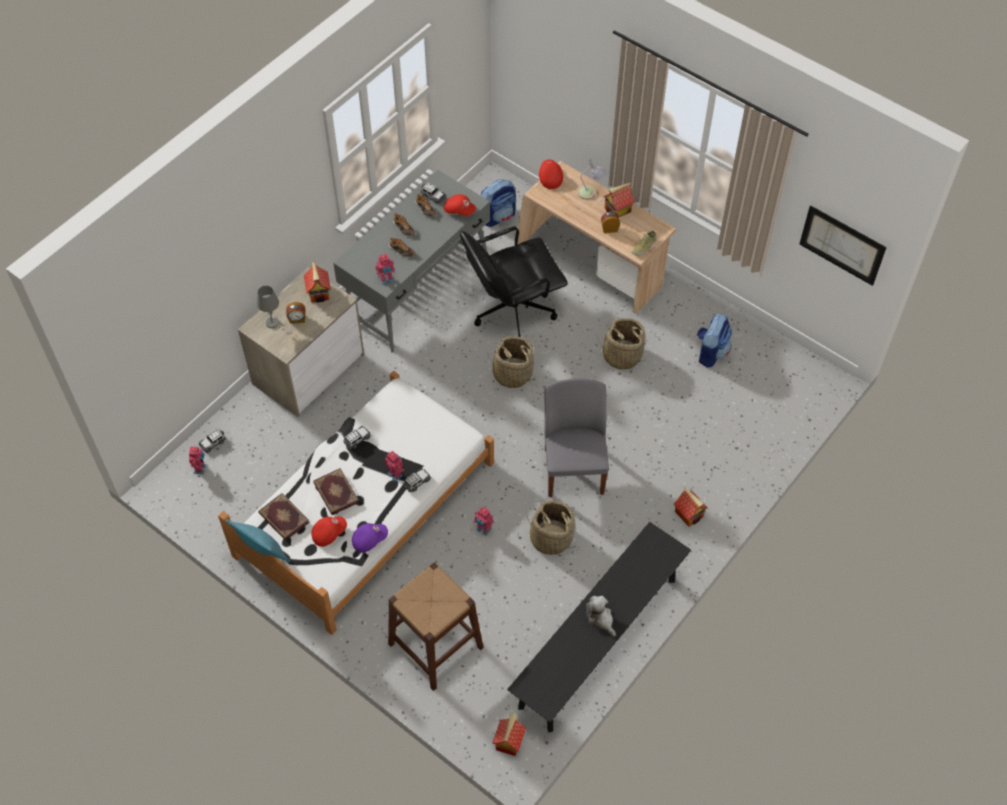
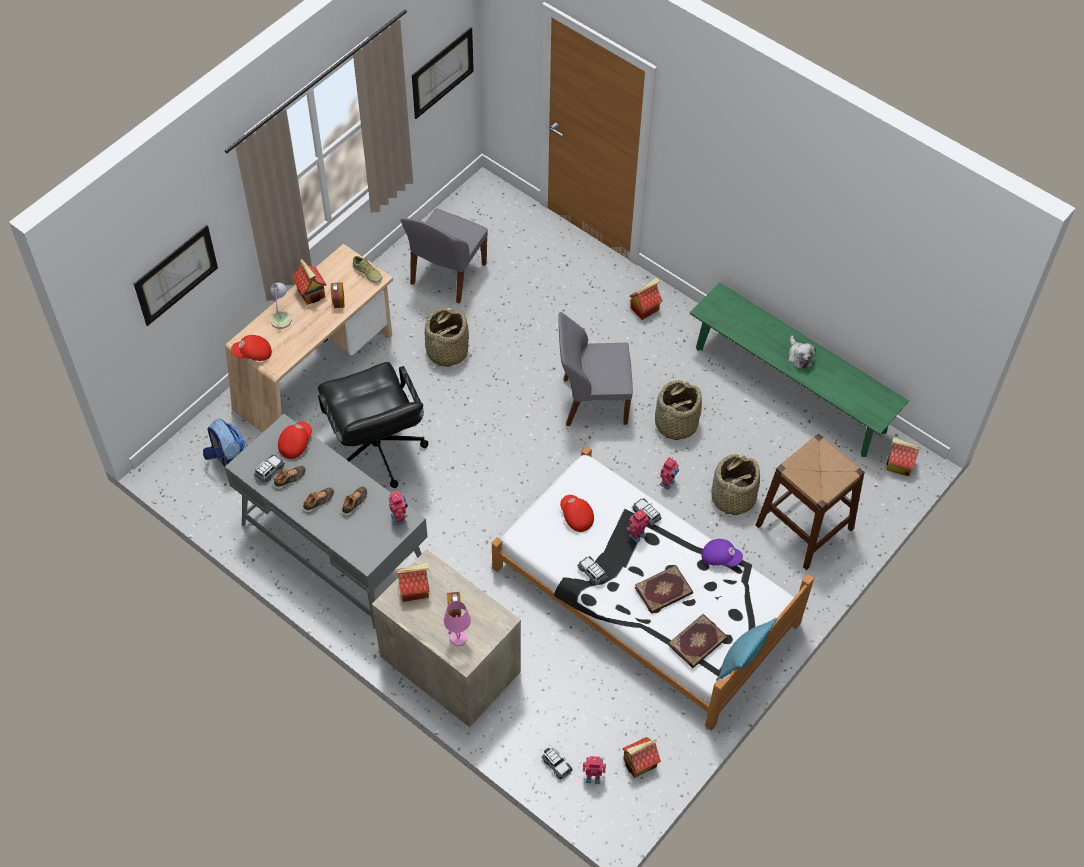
camera: 90 degrees left, 0 degrees up
grey table lamp [257,286,279,328] -> pink table lamp [444,601,471,646]
red cap [311,516,347,547] -> red cap moved to [560,495,594,532]
purple cap [352,523,388,553] -> purple cap turned 135 degrees clockwise [702,539,743,567]
basket [488,336,536,388] -> basket moved to [711,454,760,516]
black bench [507,522,691,733] -> green bench [690,283,909,457]
plush toy [586,596,616,637] -> plush toy turned 75 degrees counterclockwise [788,335,816,369]
backpack [697,314,732,368] -> grey chair [401,208,488,303]
none -> picture [134,225,218,326]
none -> toy house [622,737,661,778]

